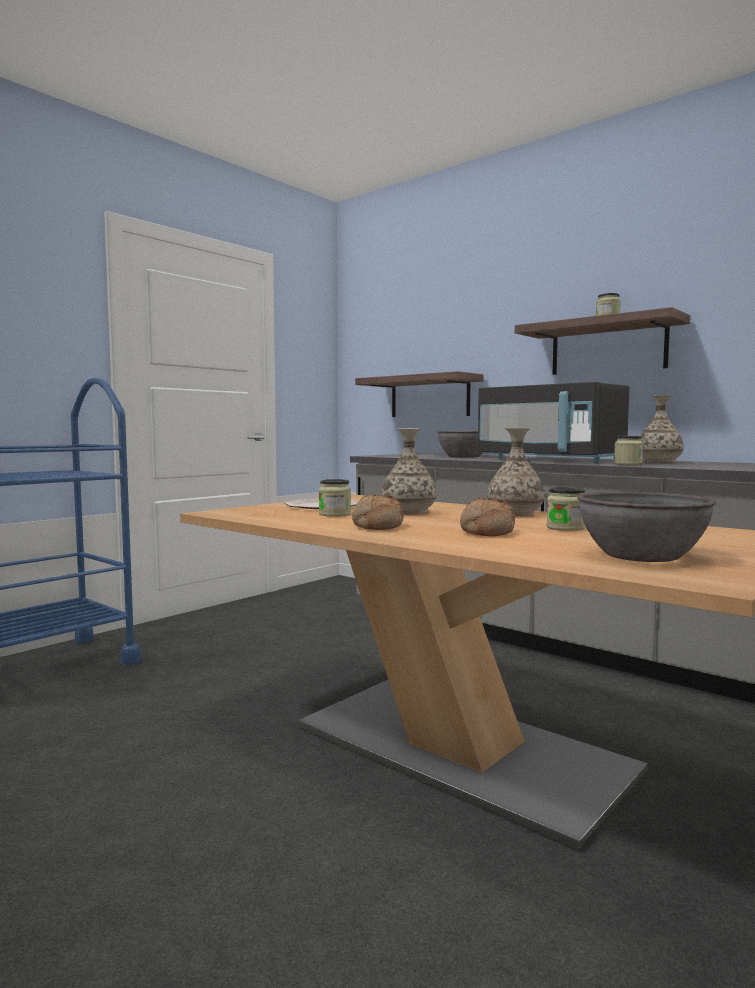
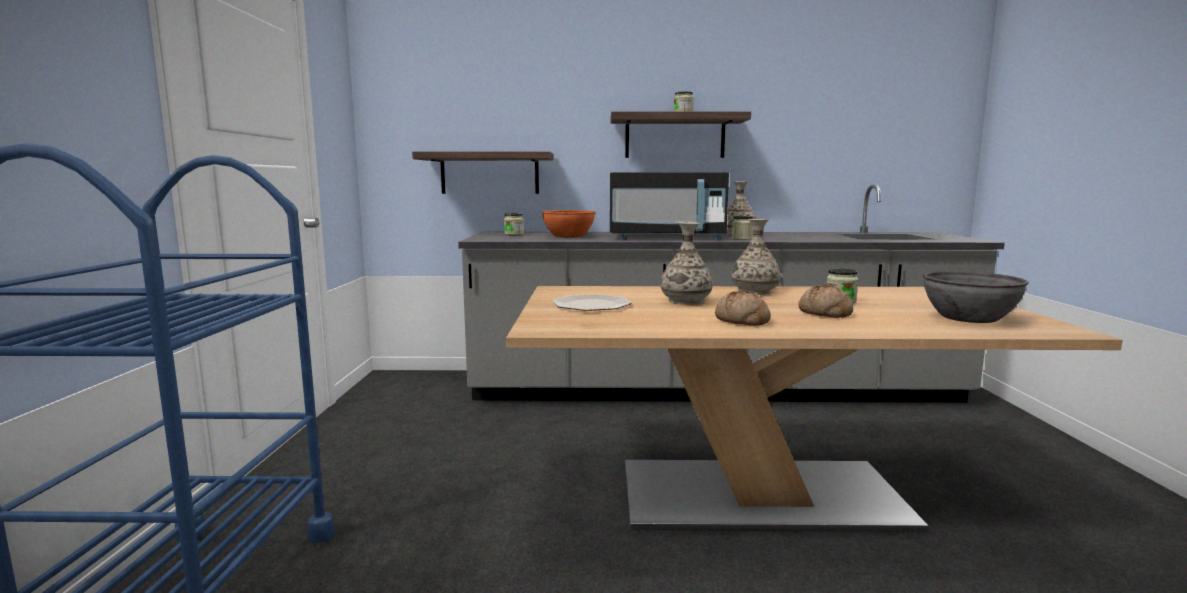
camera: 40 degrees left, 5 degrees up
jar [319,479,351,517] -> jar moved to [504,213,524,235]
grey bowl [437,431,484,457] -> orange bowl [542,210,596,237]

